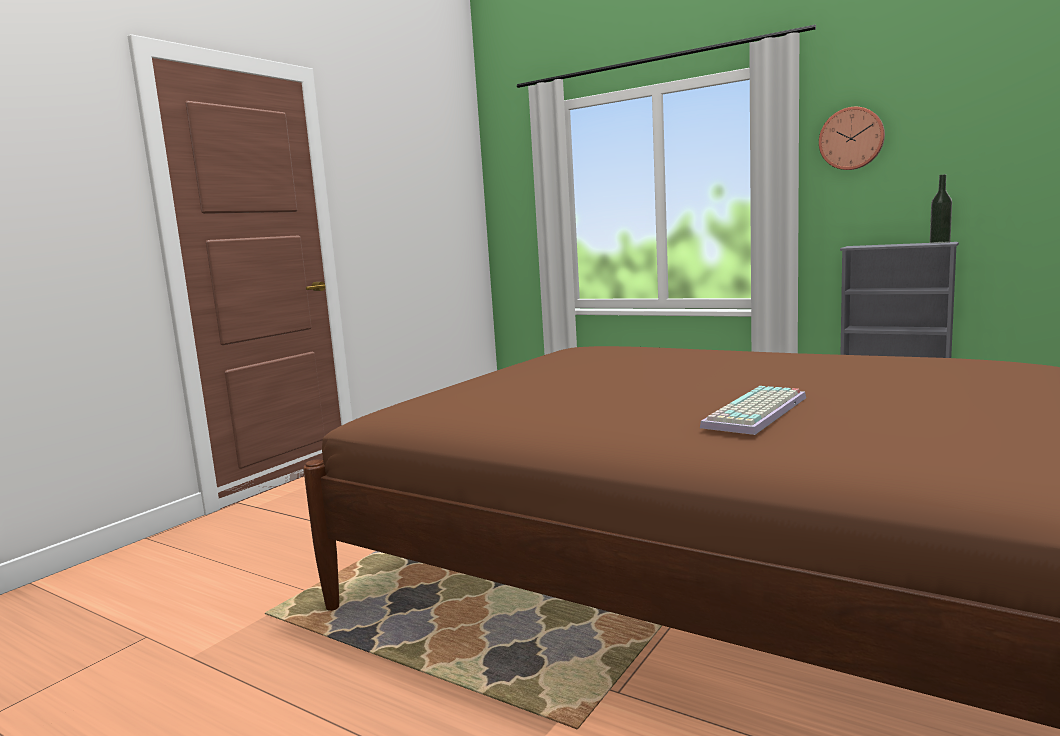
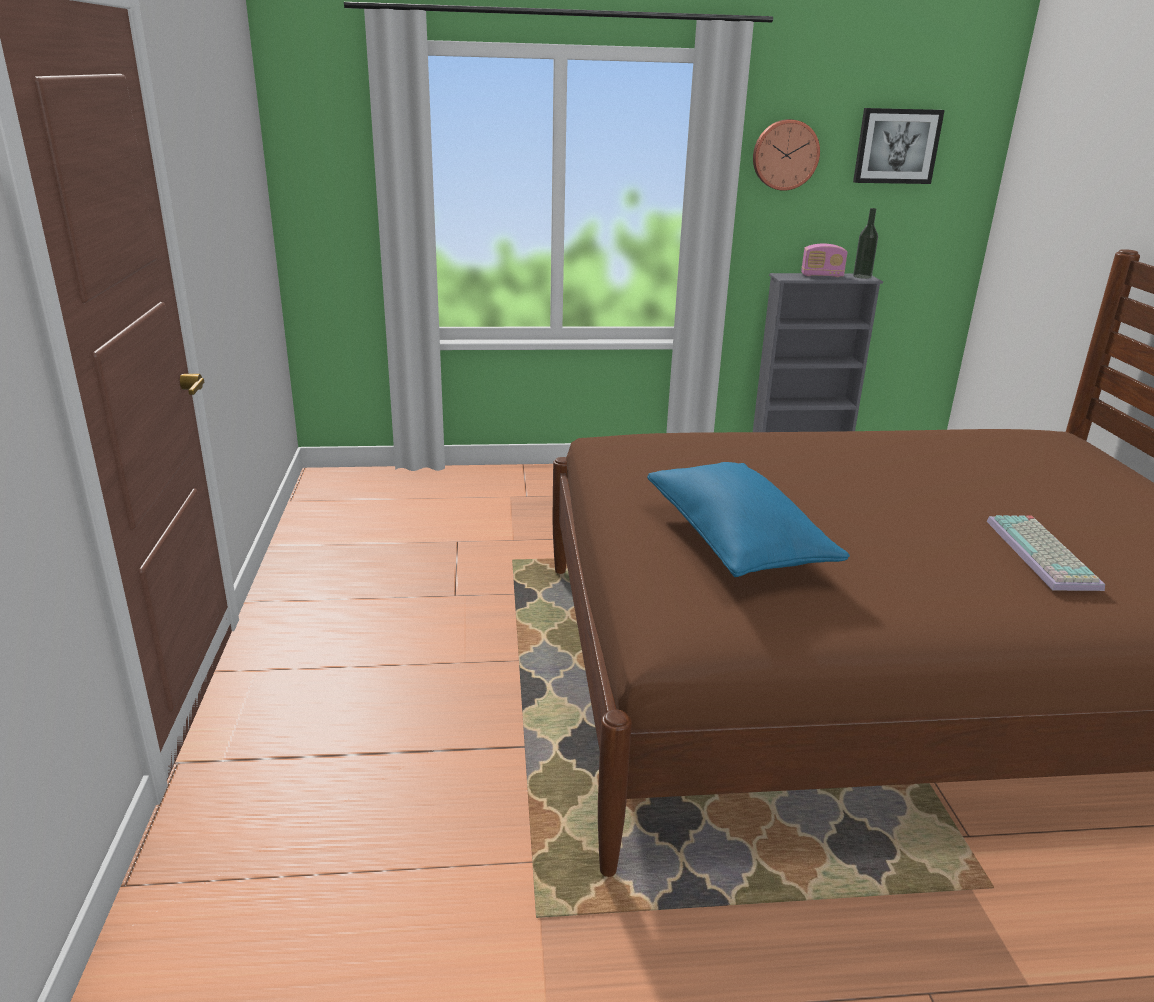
camera: 40 degrees left, 15 degrees up
none -> blue pillow [647,462,850,577]
none -> radio [801,244,848,277]
none -> picture [853,108,945,184]

